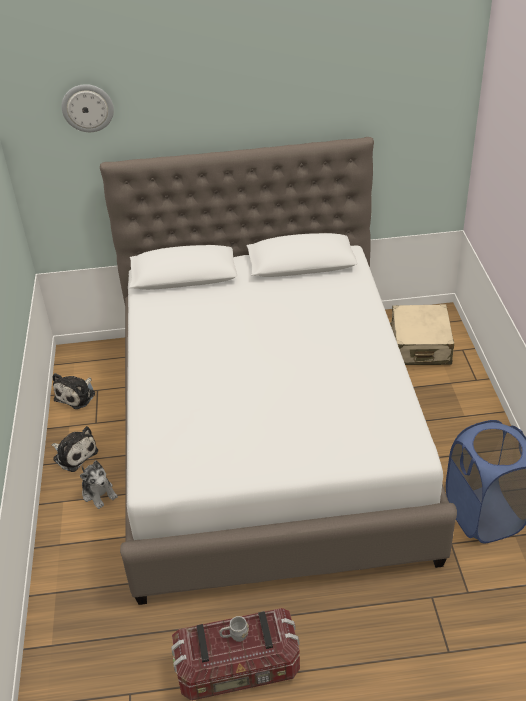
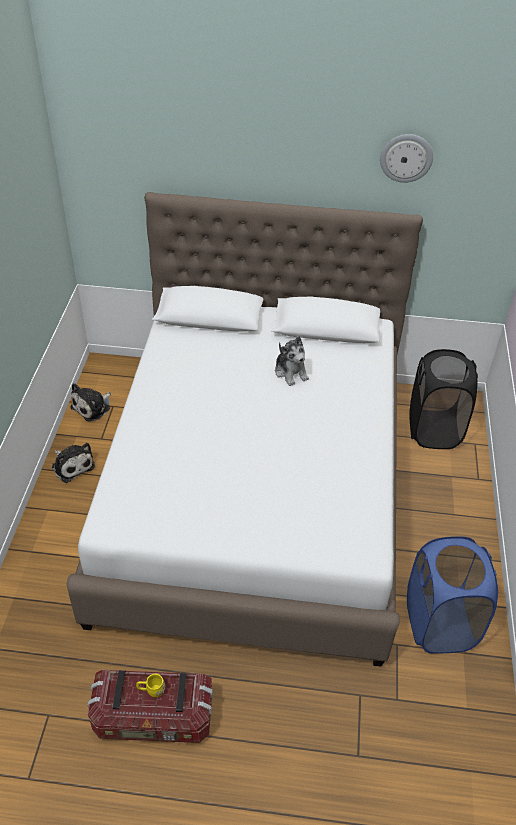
camera: 10 degrees right, 5 degrees up
wall clock [62,84,114,132] -> wall clock moved to [380,134,433,183]
plush toy [80,460,118,509] -> plush toy moved to [275,336,309,386]
grey mug [219,616,249,642] -> yellow mug [136,674,165,697]
beige suitcase [390,304,454,365] -> black laundry basket [409,349,478,449]

